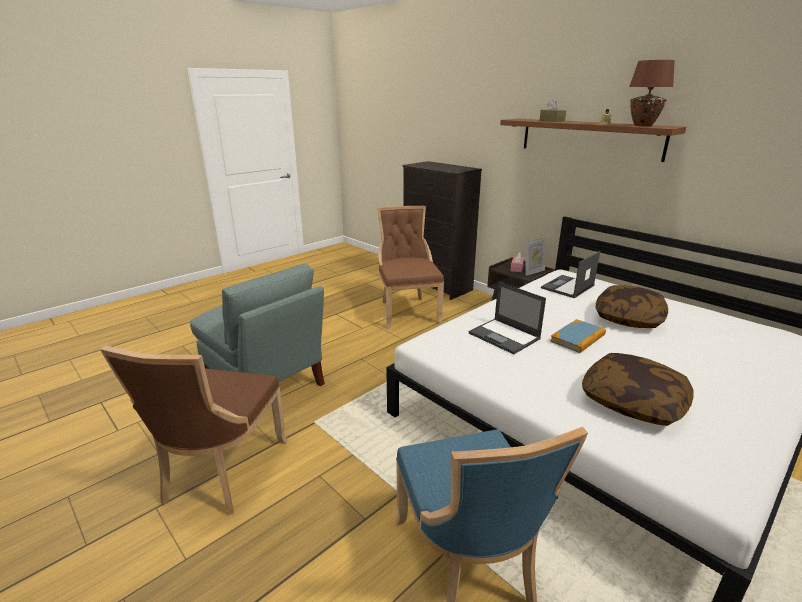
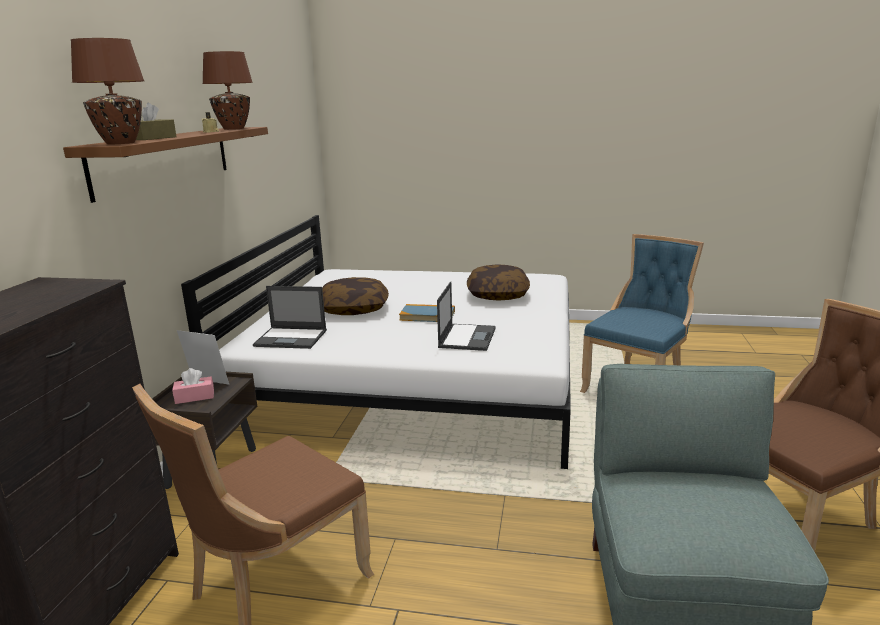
camera: 125 degrees left, 5 degrees down
none -> brown table lamp [70,38,144,144]

